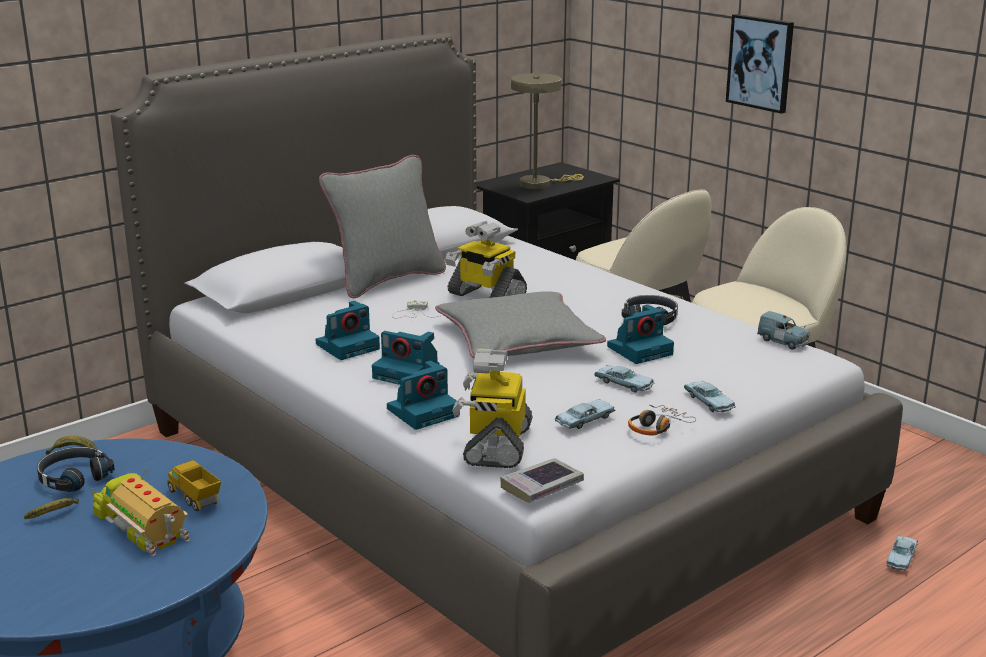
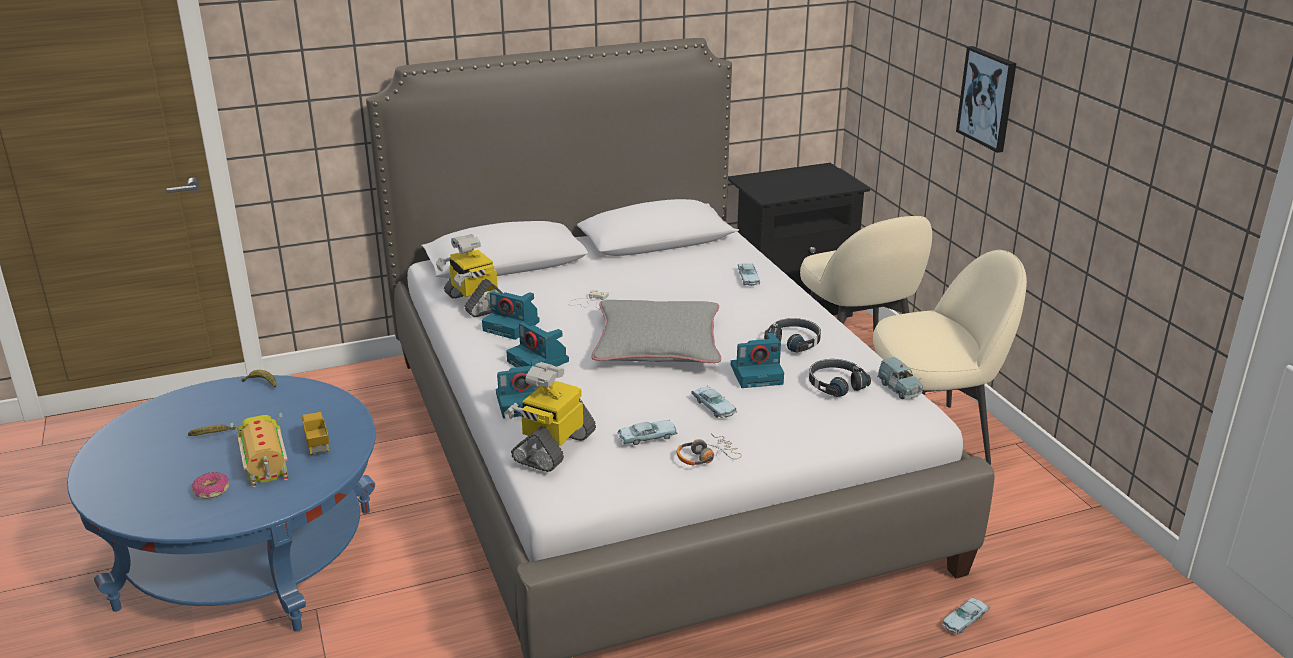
camera: 20 degrees right, 5 degrees up
black headphones [37,447,115,492] -> black headphones moved to [809,359,871,397]
camera [315,301,380,360] -> camera turned 45 degrees clockwise [482,291,540,340]
grey pillow [319,155,446,298] -> none
toy robot [445,221,527,298] -> toy robot moved to [436,234,503,318]
book [500,458,584,503] -> none
beige table lamp [511,73,584,189] -> none
blue toy car [684,381,736,412] -> blue toy car moved to [738,263,760,286]
none -> donut [192,472,229,499]

